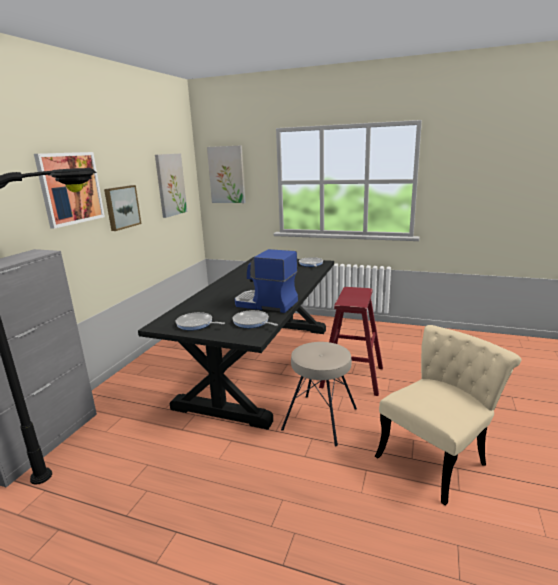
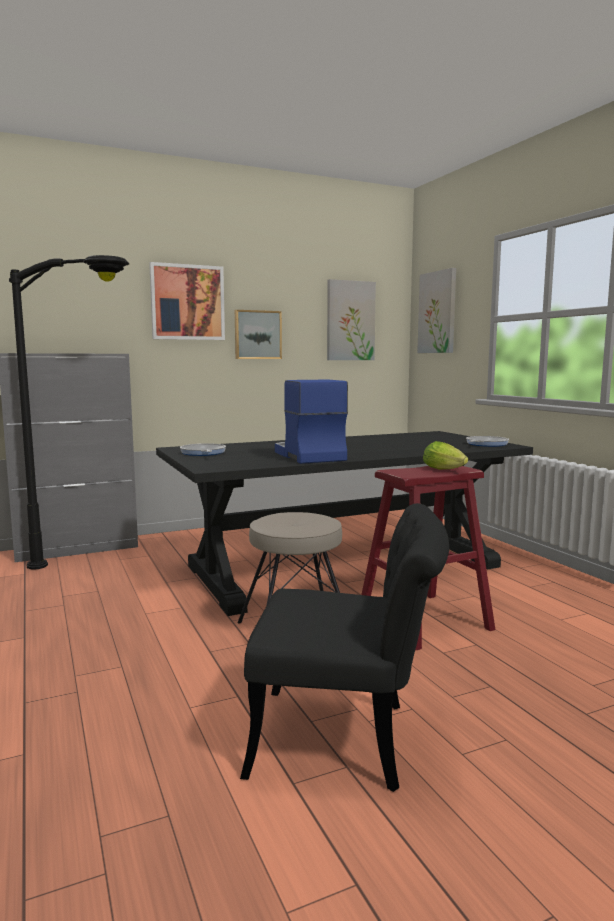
camera: 45 degrees right, 10 degrees down
frying pan [232,310,278,328] -> none
beige chair [375,325,521,506] -> black chair [240,503,449,792]
none -> lettuce [423,441,468,469]

